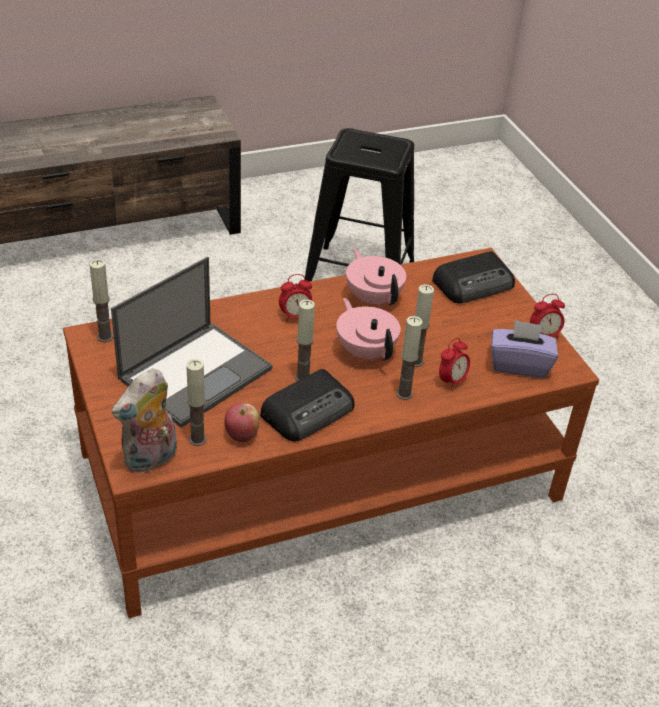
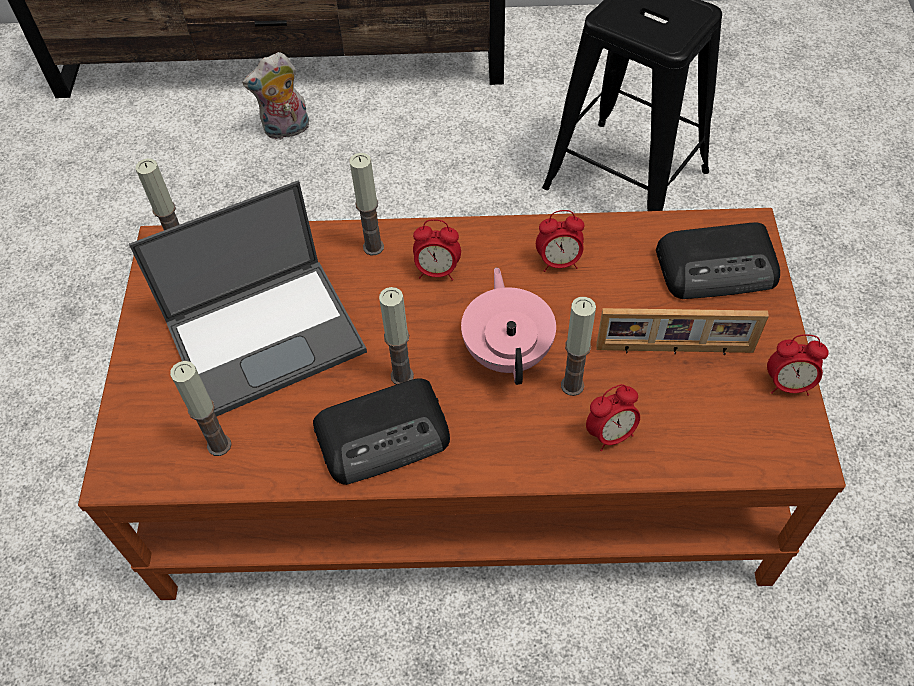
camera: 25 degrees right, 15 degrees up
plush toy [112,368,177,473] -> plush toy moved to [242,52,309,140]
apple [224,403,259,442] -> none
pink teapot [346,248,406,307] -> alarm clock [536,210,584,272]
candle [396,316,423,400] -> candle moved to [349,153,384,255]
purple tissue box [491,320,558,378] -> none
none -> picture frame [596,308,769,355]

